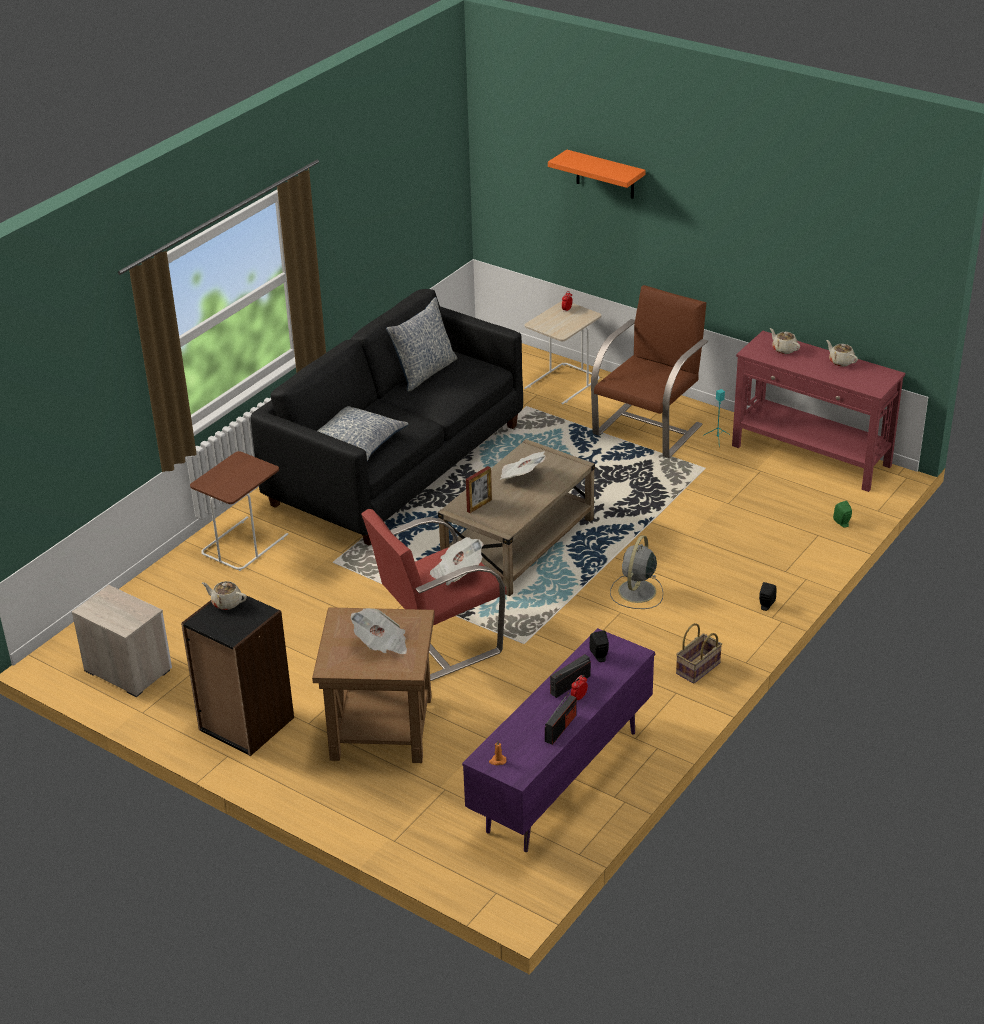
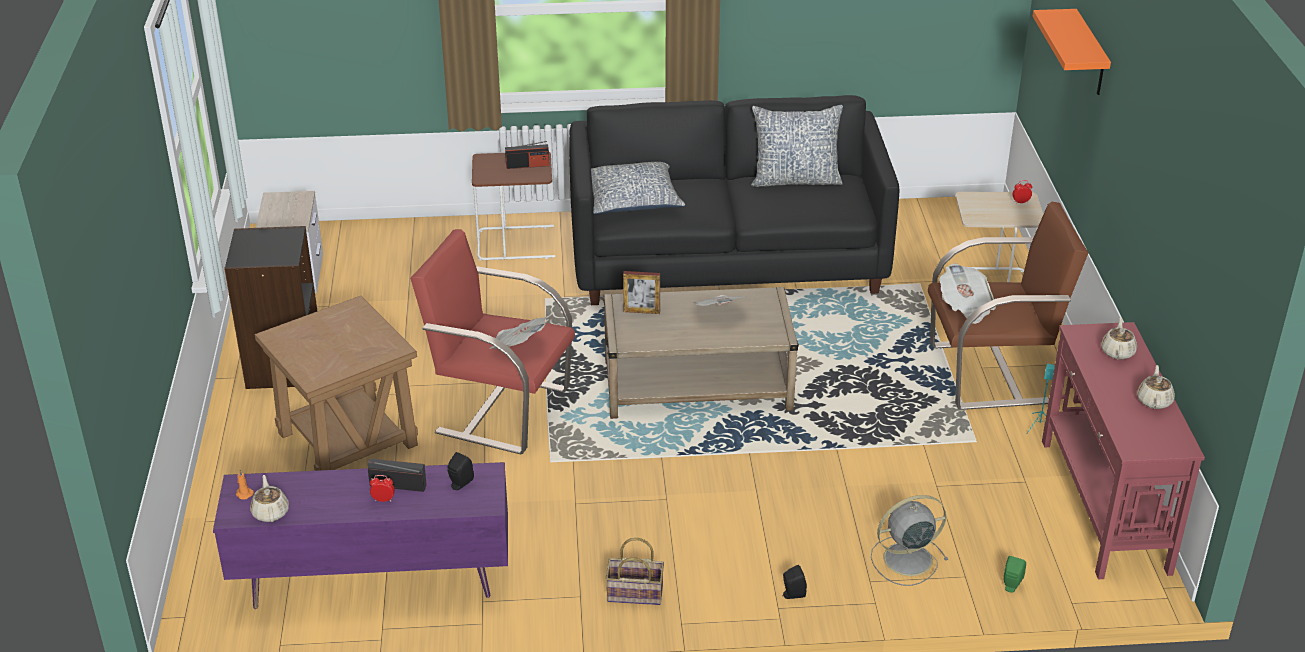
camera: 50 degrees right, 0 degrees up
beige teapot [202,581,247,610] -> beige teapot moved to [250,475,289,522]
newspaper [350,608,407,654] -> newspaper moved to [939,263,996,324]
radio [545,692,576,745] -> radio moved to [505,141,549,169]
grey fan [610,535,663,609] -> grey fan moved to [871,495,948,586]

